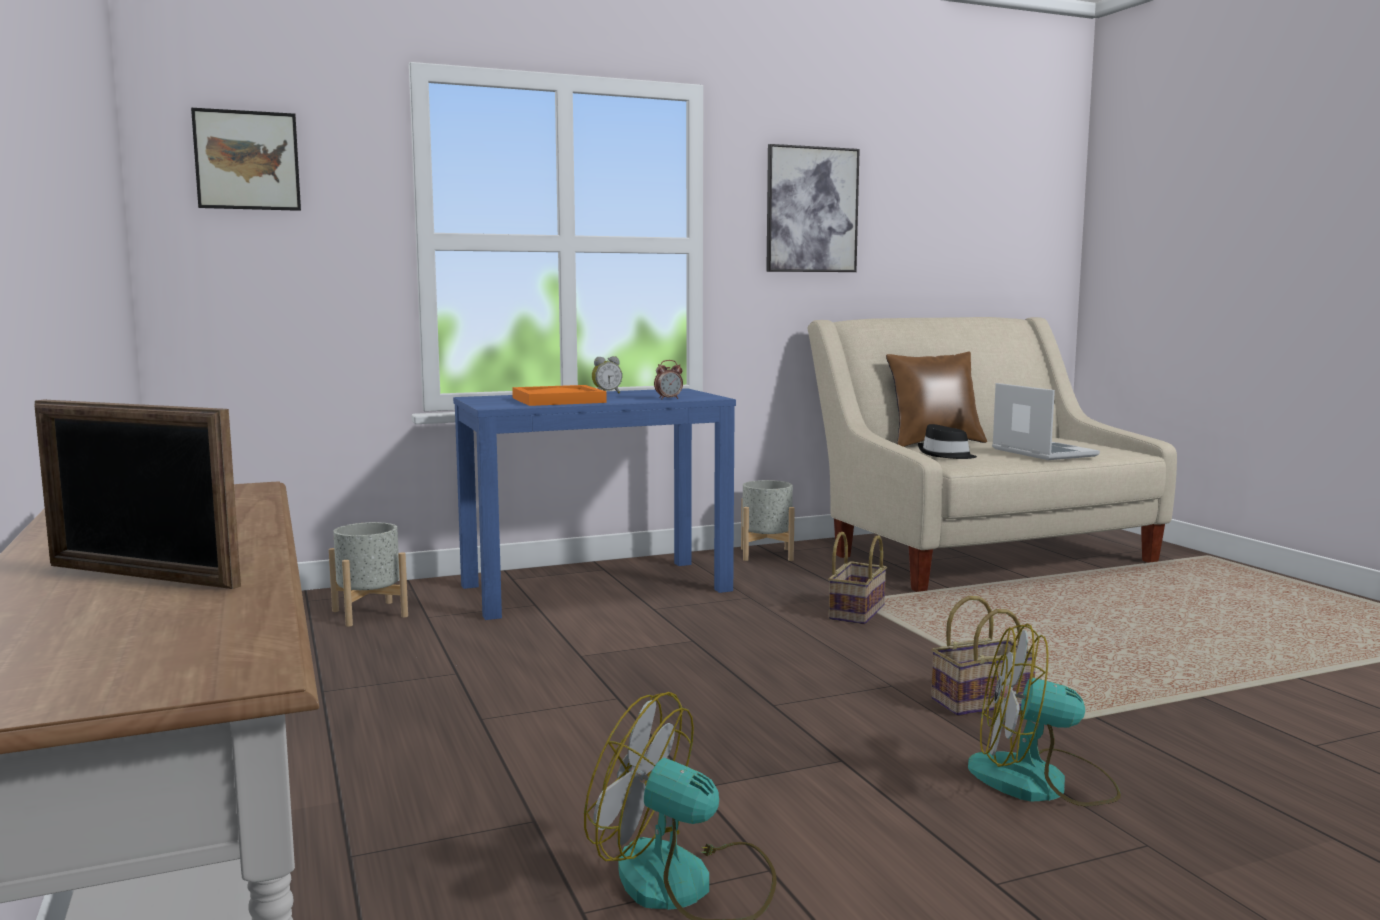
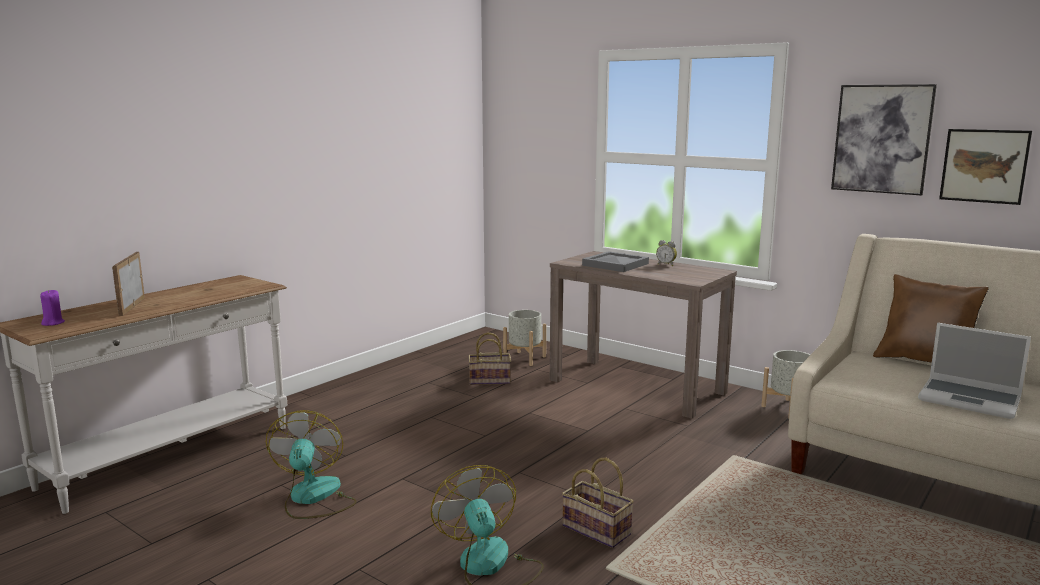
camera: 60 degrees right, 5 degrees up
picture [191,108,301,211] -> picture moved to [939,129,1032,205]
blue console table [453,388,736,620] -> brown console table [550,251,737,419]
orange tray [512,385,607,406] -> grey tray [582,251,649,272]
alarm clock [654,360,683,399] -> none
basket [828,532,887,624] -> basket moved to [468,332,511,385]
black hat [918,424,977,459] -> none
laptop [992,383,1100,460] -> laptop turned 90 degrees clockwise [918,323,1031,419]
none -> purple candle [40,290,65,326]

